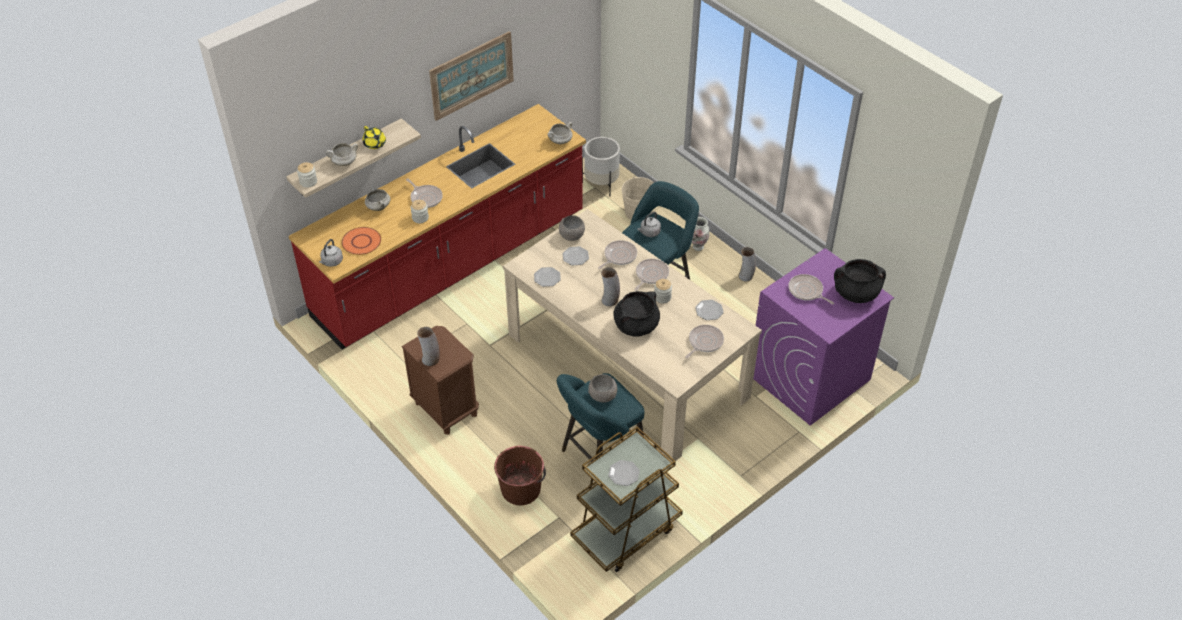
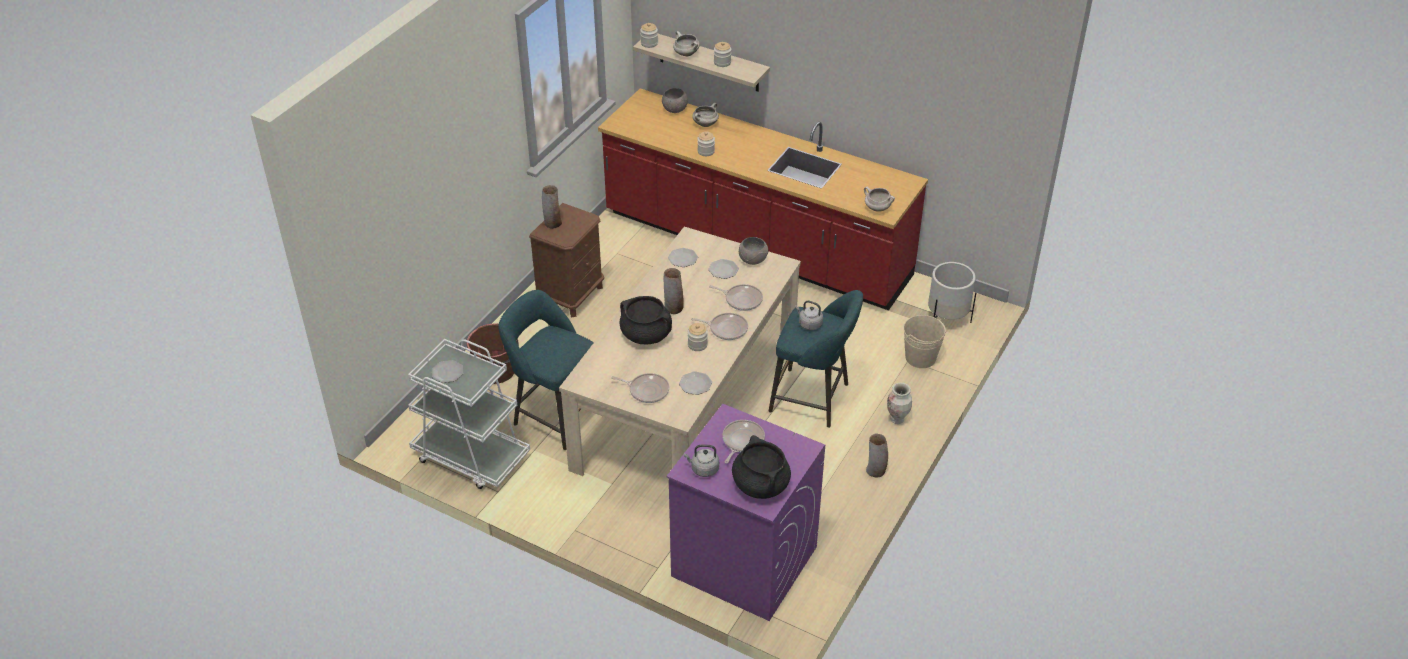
camera: 70 degrees right, 5 degrees down
grey kettle [319,239,343,267] -> grey kettle moved to [684,444,719,477]
orange plate [341,227,381,255] -> none
yellow teapot [362,126,386,149] -> jar [714,42,731,67]
frying pan [406,178,443,208] -> none
picture [429,31,514,121] -> none
brown cart [570,427,683,572] -> white cart [408,339,530,489]
grey bowl [588,374,617,403] -> grey bowl moved to [662,88,688,113]

